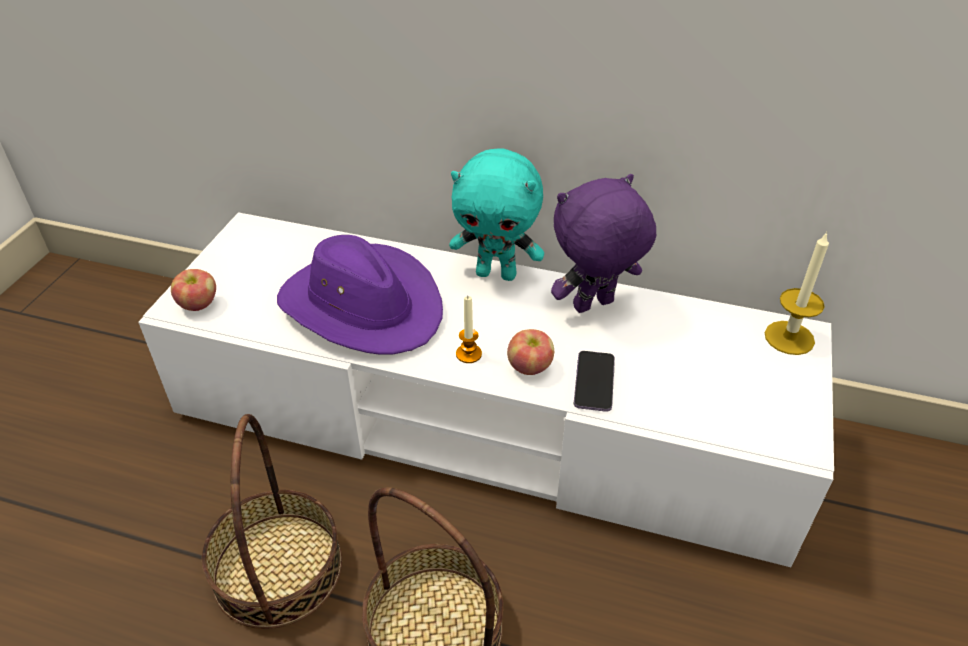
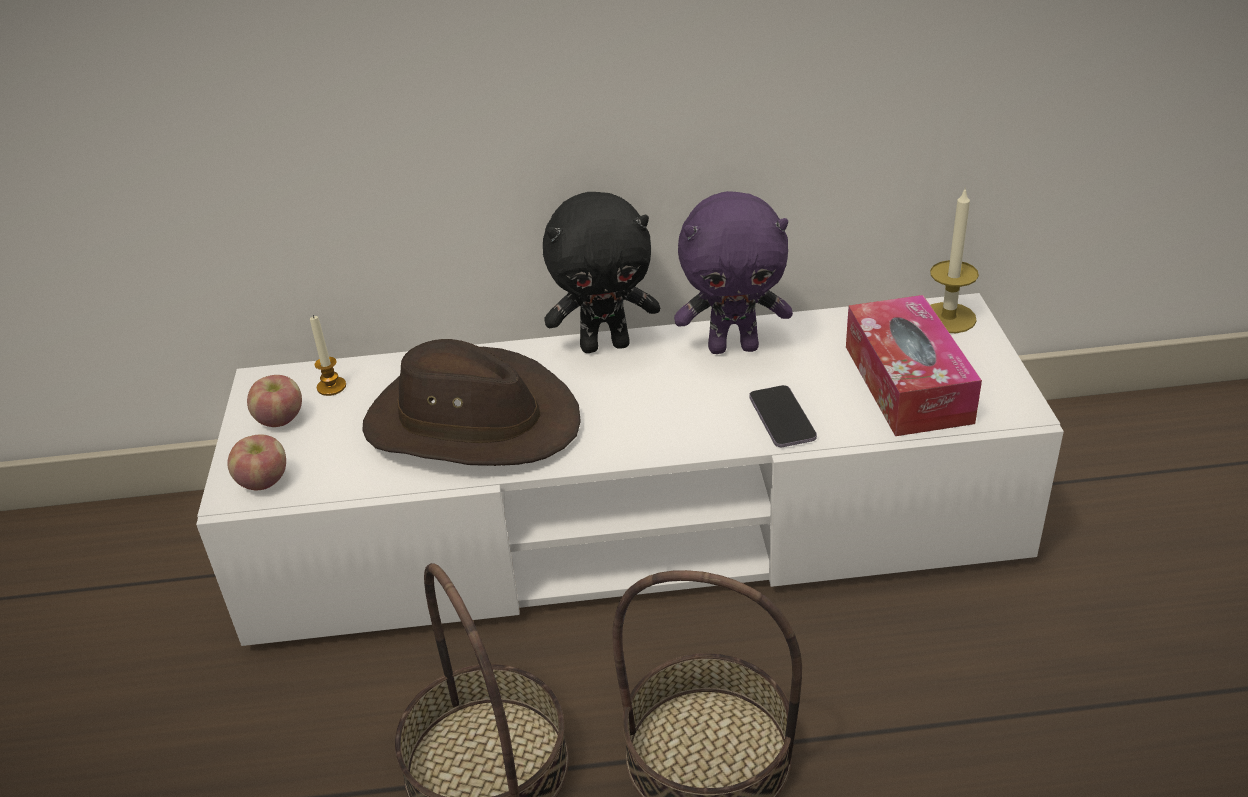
camera: 20 degrees left, 5 degrees down
purple hat [277,235,443,355] -> brown hat [362,339,581,466]
turquoise plush toy [449,148,544,281] -> black plush toy [543,192,660,353]
candle [456,296,482,363] -> candle moved to [310,315,346,396]
apple [507,329,554,375] -> apple moved to [247,375,302,427]
purple plush toy [551,174,656,313] -> purple plush toy turned 135 degrees counterclockwise [674,191,793,354]
none -> tissue box [846,295,982,436]

